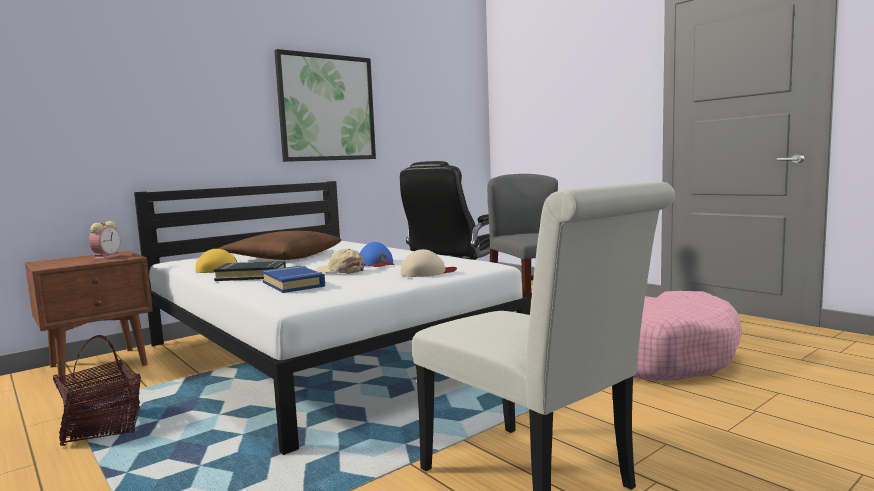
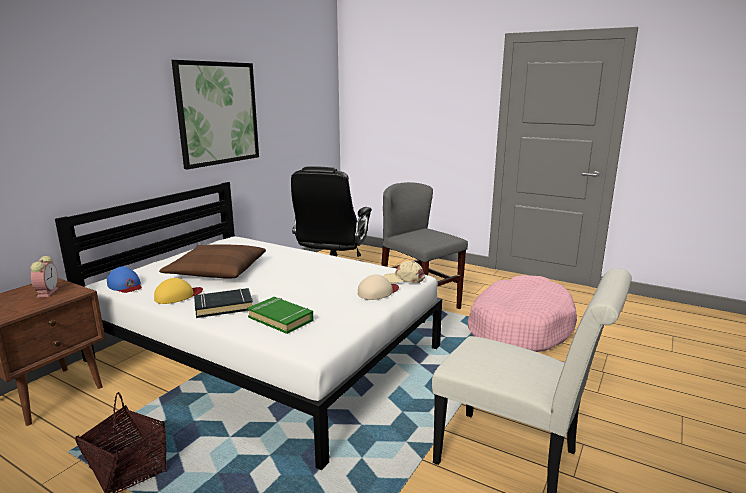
camera: 20 degrees left, 10 degrees up
blue book [262,266,325,293] -> green book [247,297,314,334]
beige cap [316,248,365,274] -> beige cap moved to [384,261,425,283]
blue cap [359,242,394,267] -> blue cap moved to [107,266,142,293]

